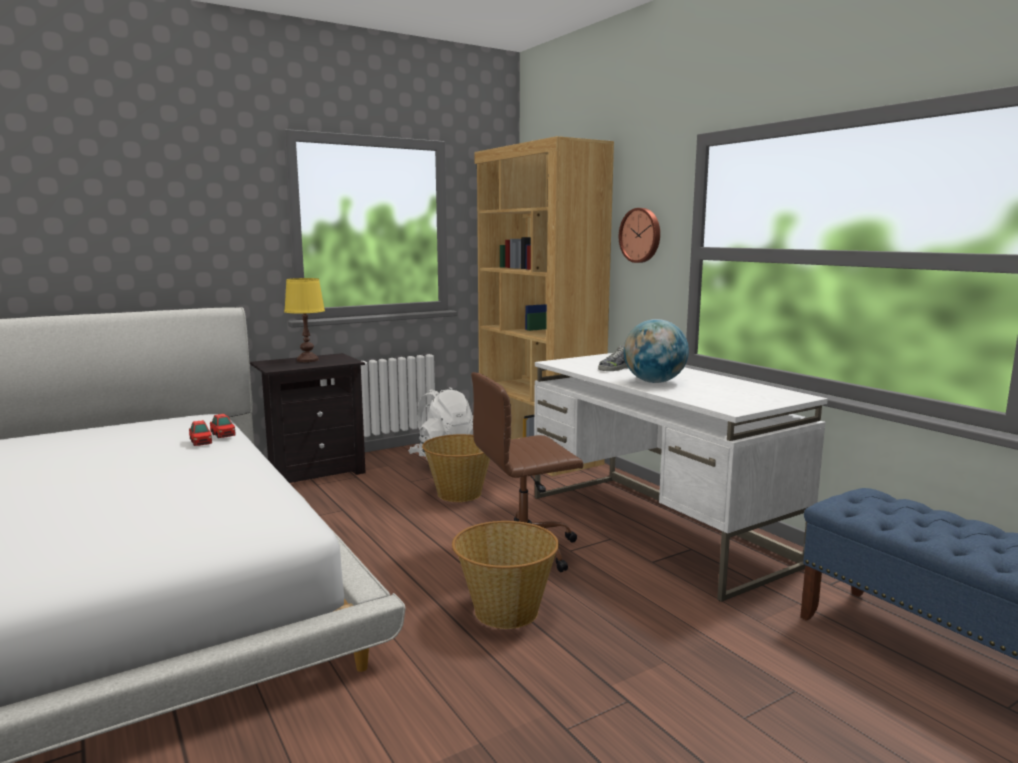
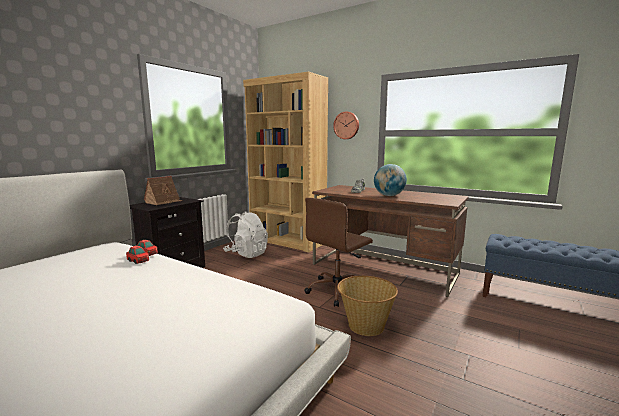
camera: 25 degrees left, 0 degrees up
yellow table lamp [284,278,325,362] -> toy house [144,176,183,205]
basket [422,434,490,502] -> none
white desk [534,353,828,602] -> brown desk [312,185,469,297]

